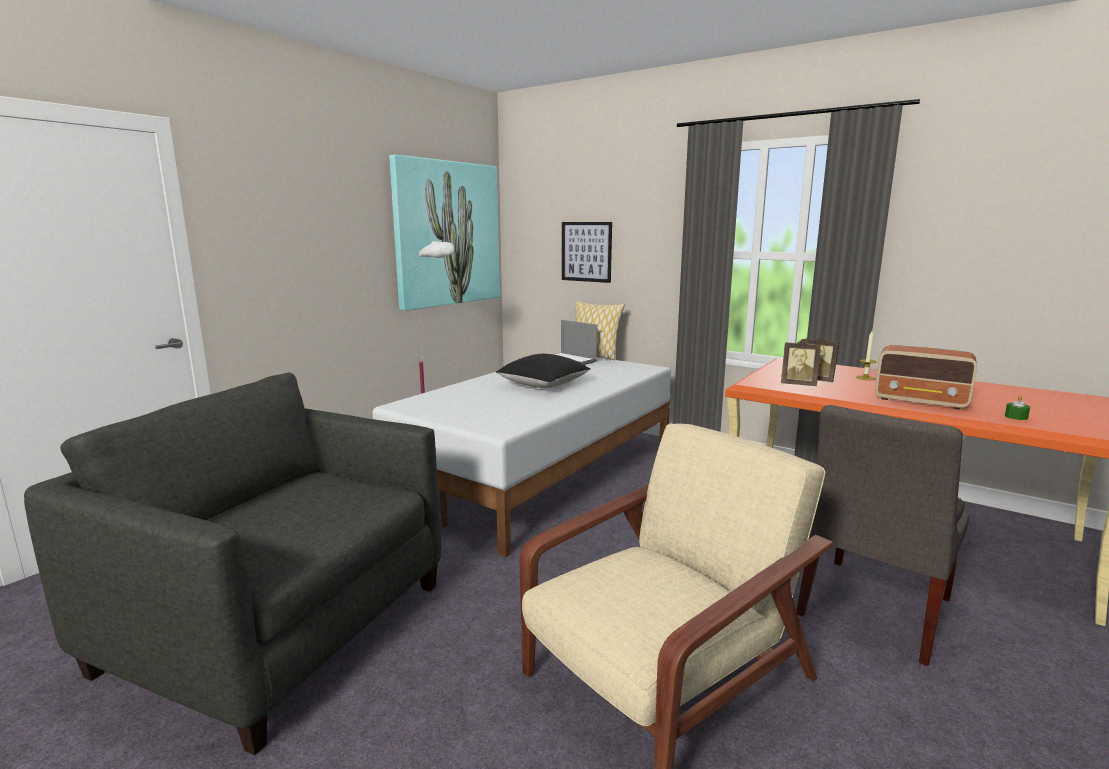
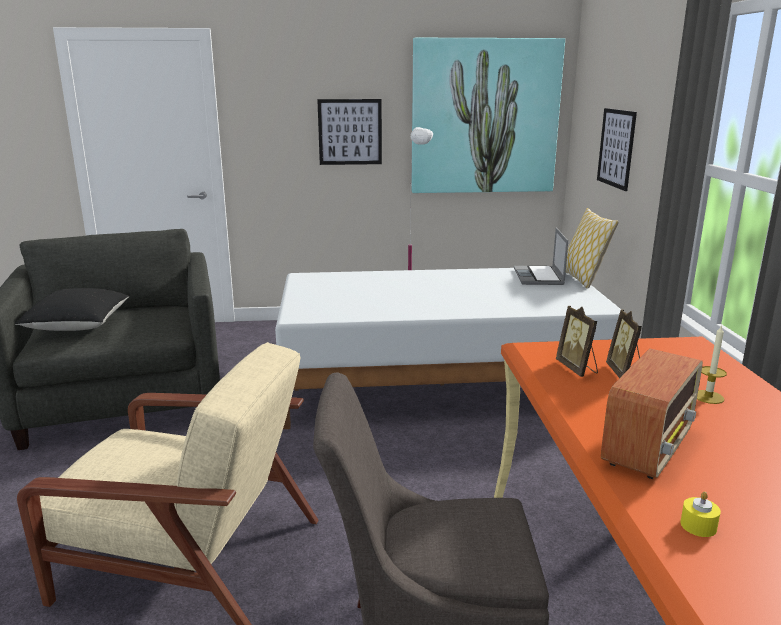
camera: 50 degrees right, 5 degrees up
black pillow [496,354,591,388] -> black pillow moved to [15,288,129,331]
radio [875,345,977,410] -> radio turned 135 degrees counterclockwise [601,349,703,479]
green candle [1005,395,1030,420] -> yellow candle [680,491,721,537]
none -> picture [317,99,382,165]

